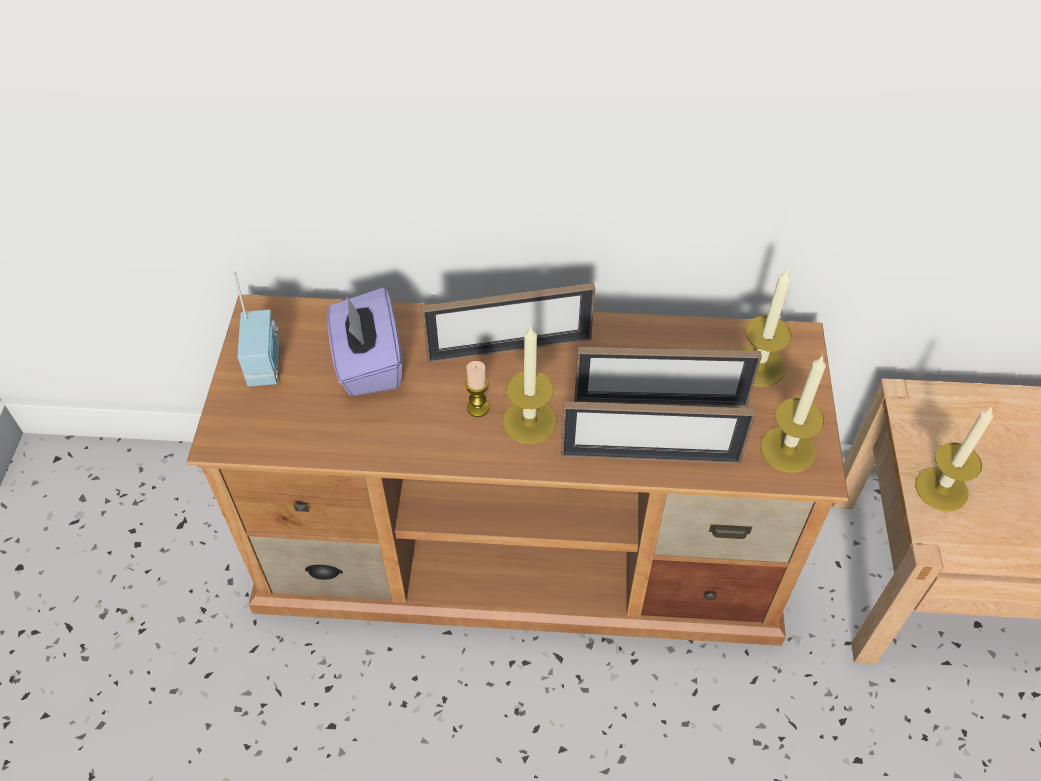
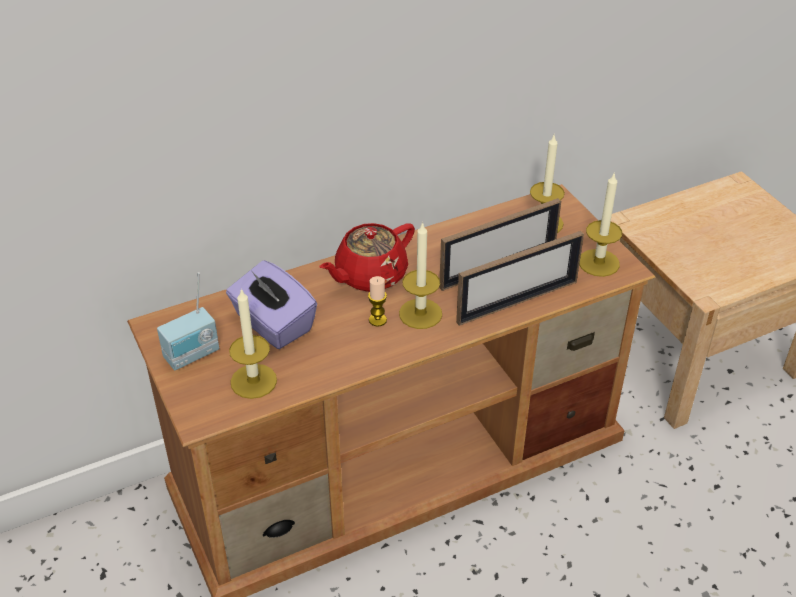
camera: 30 degrees left, 10 degrees down
radio [233,271,279,387] -> radio turned 90 degrees clockwise [157,272,219,370]
picture frame [421,283,595,363] -> red teapot [319,223,415,292]
candle [915,407,993,512] -> candle moved to [229,288,277,399]

